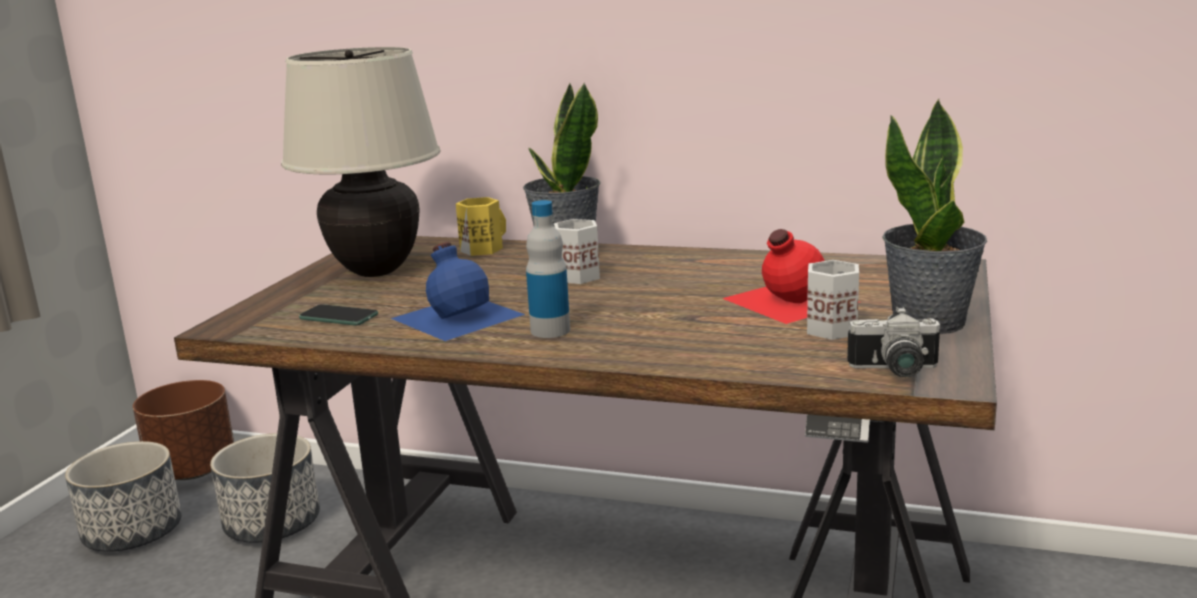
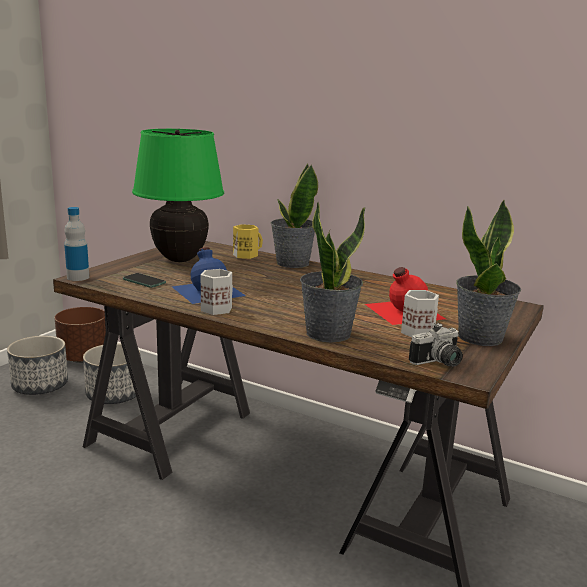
camera: 10 degrees right, 0 degrees up
beige table lamp [281,47,441,277] -> green table lamp [132,129,224,262]
bottle [526,200,570,338] -> bottle moved to [64,207,89,281]
white mug [554,219,600,284] -> white mug moved to [201,269,233,315]
camera [847,307,940,377] -> camera turned 45 degrees counterclockwise [409,323,463,366]
none -> potted plant [300,202,365,342]

